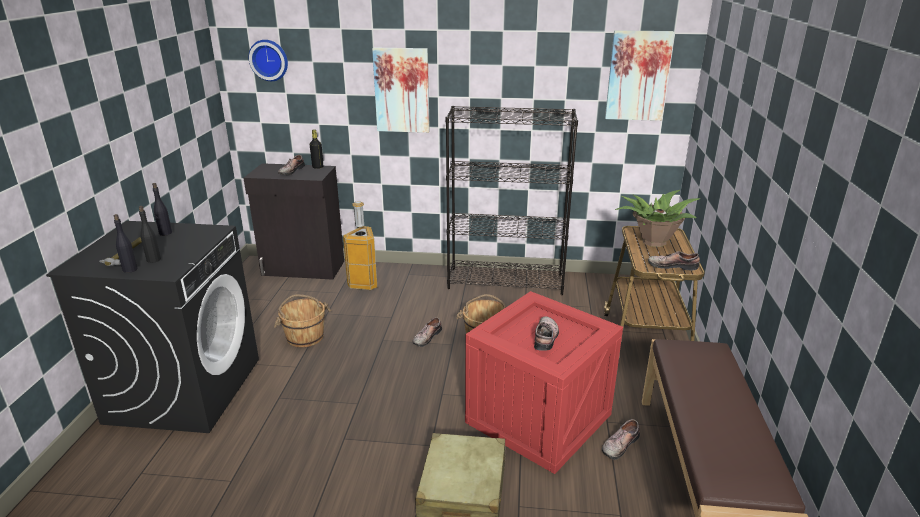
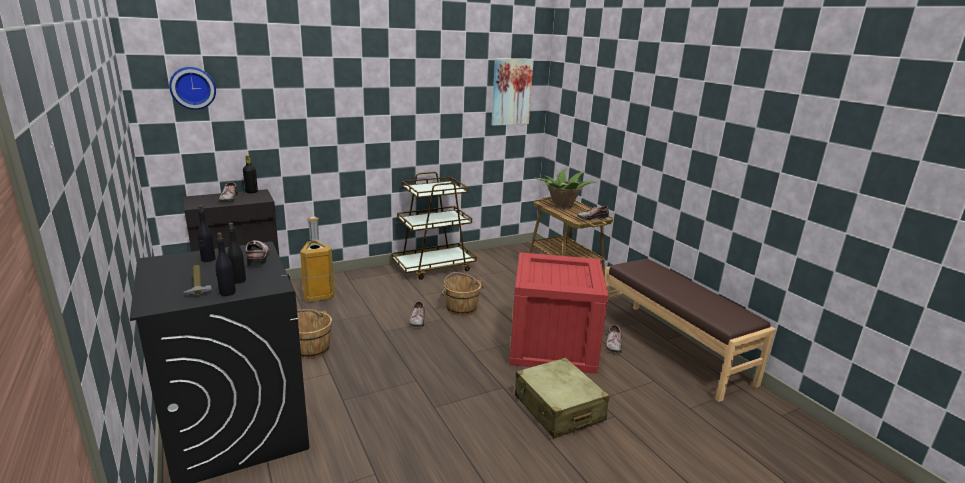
camera: 35 degrees left, 5 degrees down
picture [372,48,430,133] -> none
black bookcase [445,106,578,295] -> brown cart [391,172,477,280]
shoe [534,316,559,351] -> shoe moved to [245,240,270,266]

